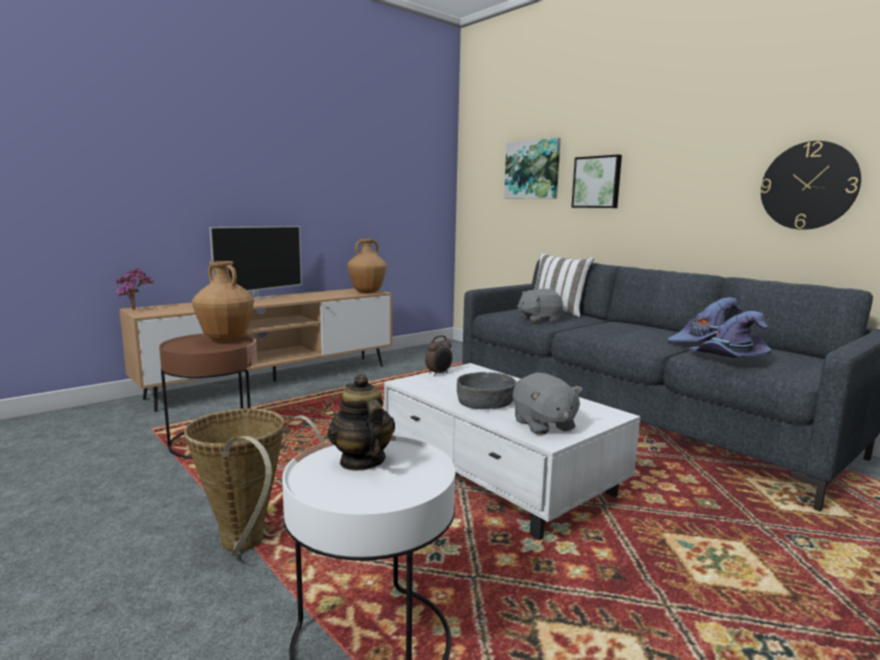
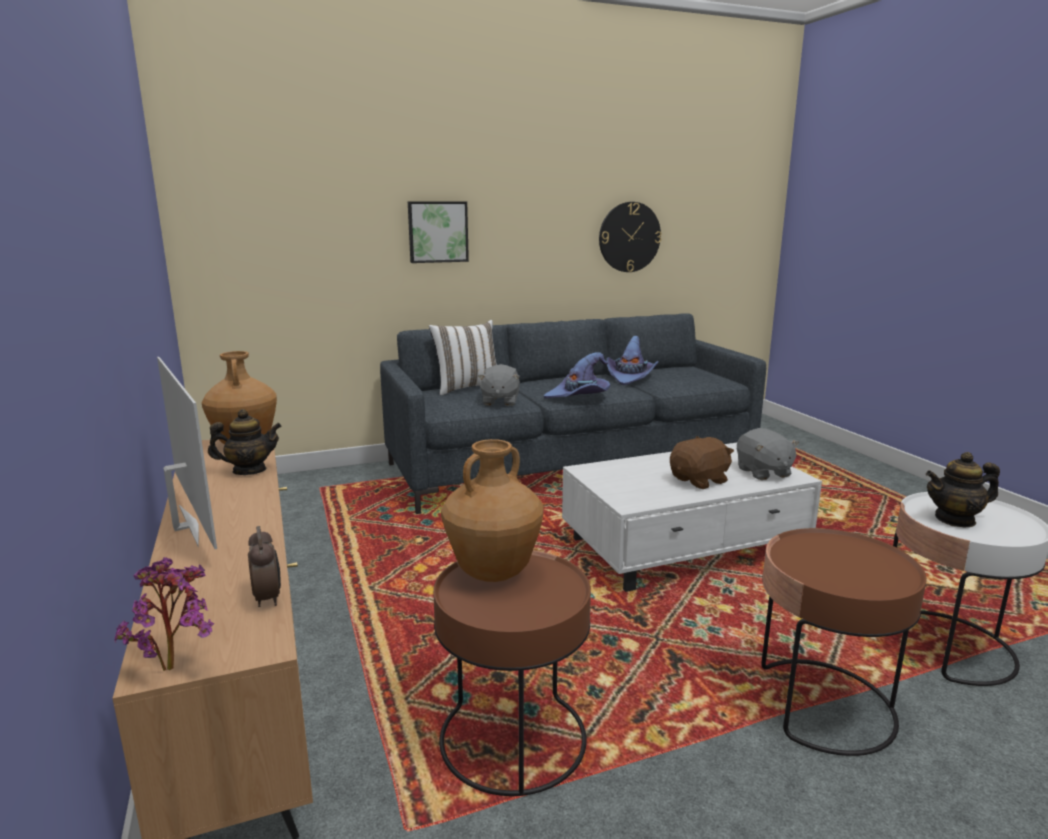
camera: 70 degrees left, 5 degrees up
basket [184,408,324,556] -> brown side table [761,528,927,756]
alarm clock [425,335,452,376] -> alarm clock moved to [248,526,281,607]
grey bowl [457,372,516,409] -> brown plush toy [670,436,734,489]
picture [504,138,561,199] -> none
grey plush toy [513,372,583,435] -> grey plush toy turned 75 degrees clockwise [737,428,799,480]
purple hat [688,311,771,358] -> purple hat moved to [544,352,610,398]
none -> teapot [208,409,282,475]

